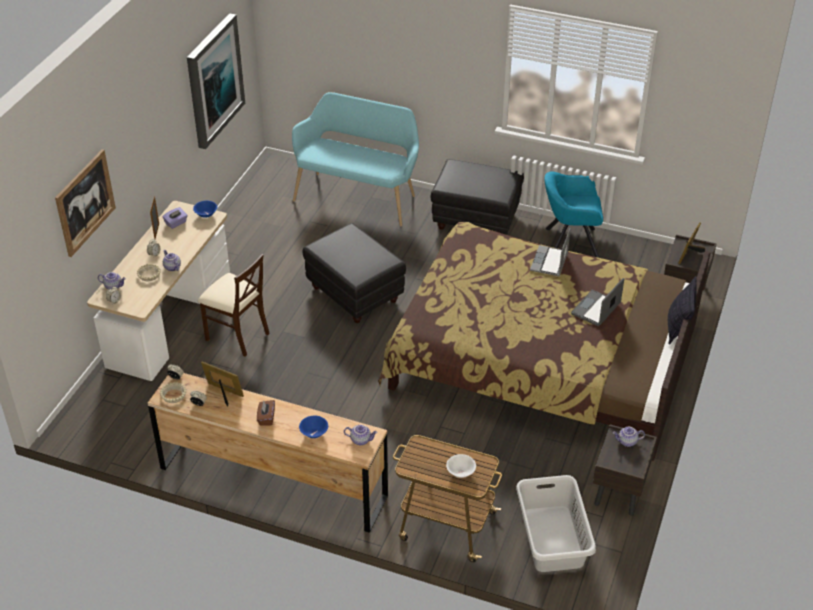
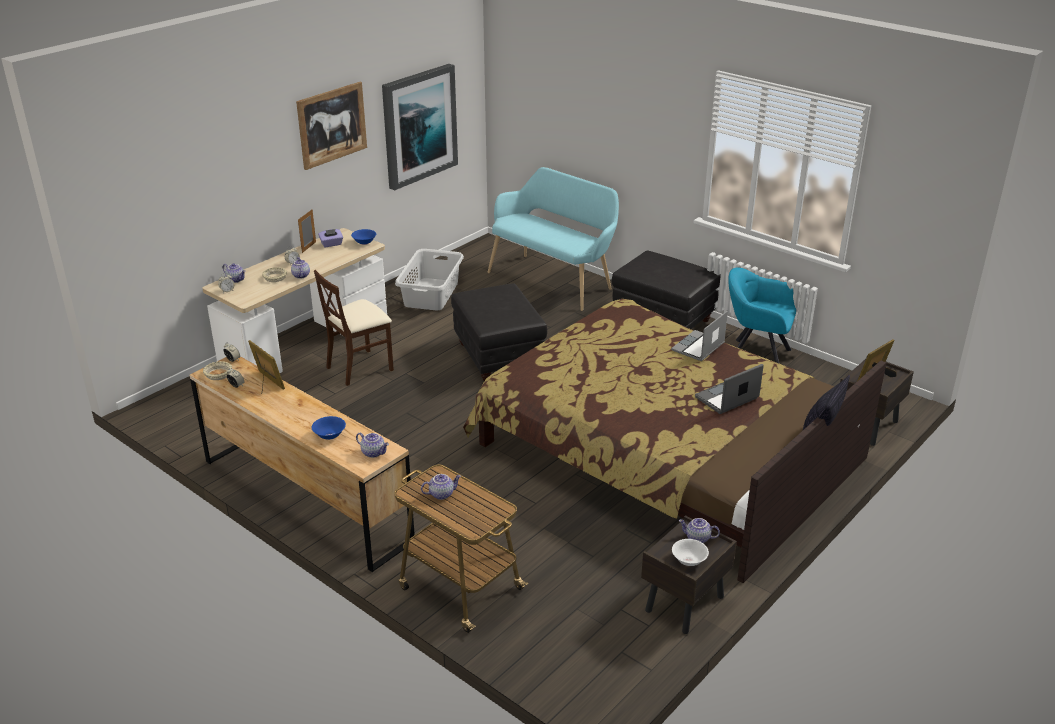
camera: 20 degrees right, 10 degrees down
picture [55,149,116,257] -> picture moved to [296,82,367,170]
beige chair [198,254,270,357] -> beige chair turned 90 degrees clockwise [314,270,394,386]
brown tissue box [257,400,275,426] -> none
white bowl [446,454,476,478] -> white bowl moved to [672,539,709,566]
grey laundry basket [516,475,596,572] -> grey laundry basket moved to [395,249,464,310]
none -> teapot [421,474,461,500]

